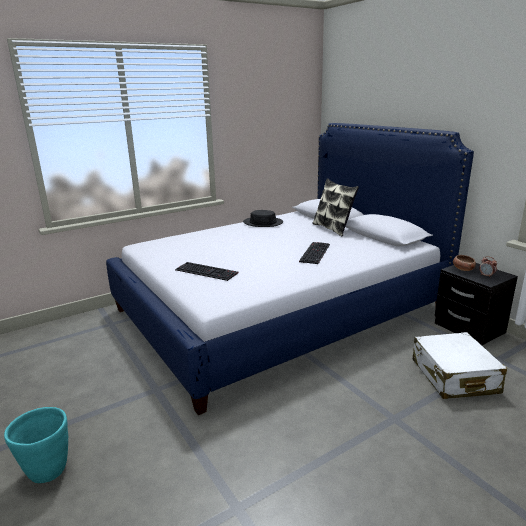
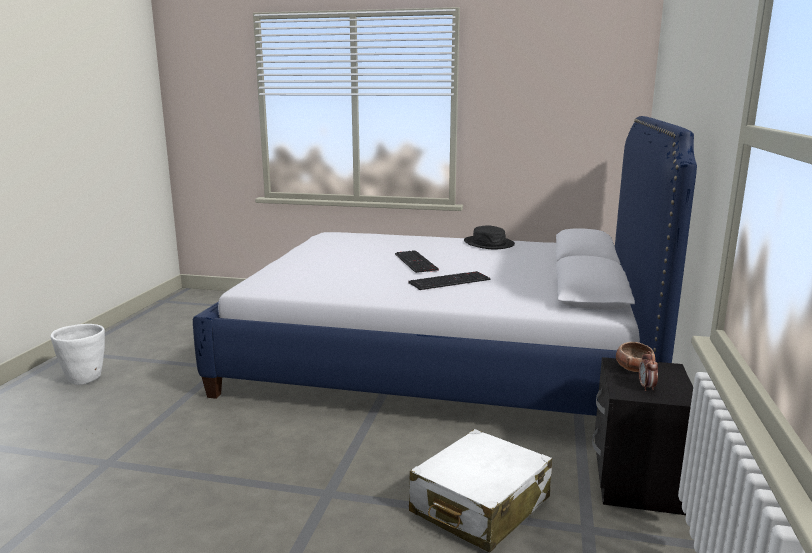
camera: 45 degrees right, 5 degrees down
turquoise planter [4,407,68,483] -> white planter [51,324,105,385]
keyboard [175,262,239,281] -> keyboard moved to [395,250,439,273]
pillow [312,178,359,236] -> none

